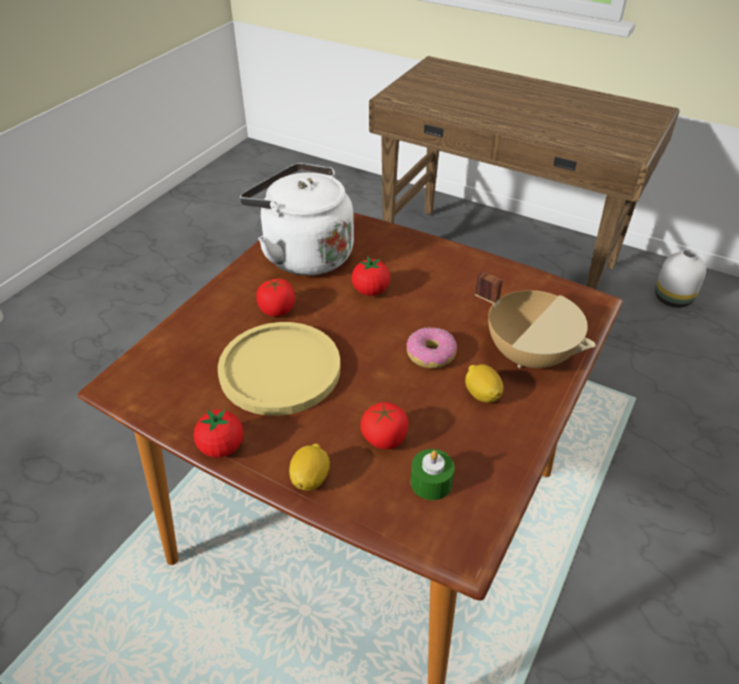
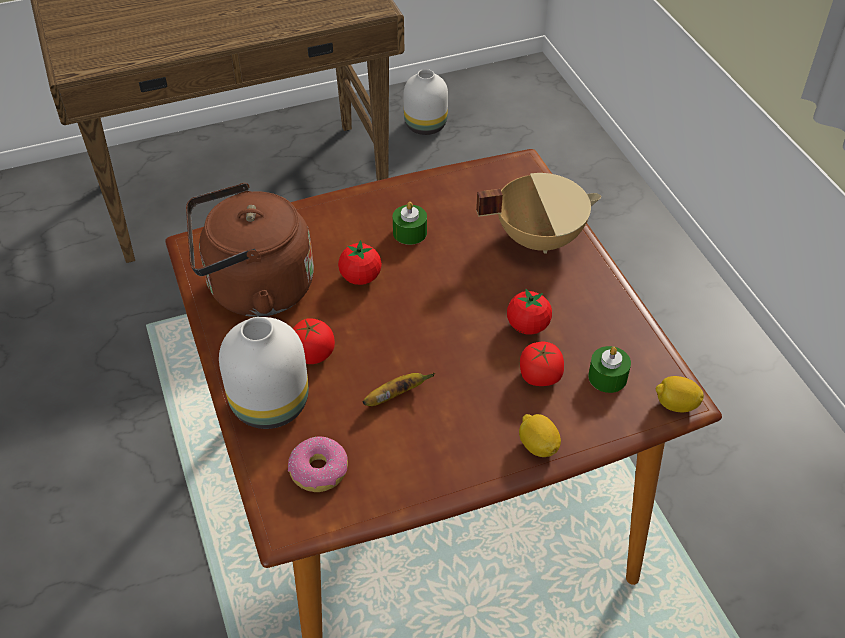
camera: 50 degrees left, 5 degrees up
tomato [194,409,244,458] -> tomato moved to [507,289,552,335]
yellow plate [218,322,341,416] -> banana [363,373,435,406]
white kettle [240,163,354,276] -> brown kettle [186,183,314,317]
donut [407,327,457,368] -> donut moved to [288,437,348,492]
lemon [465,364,504,403] -> lemon moved to [656,376,704,412]
none -> white vase [219,317,309,429]
none -> green candle [393,202,427,245]

